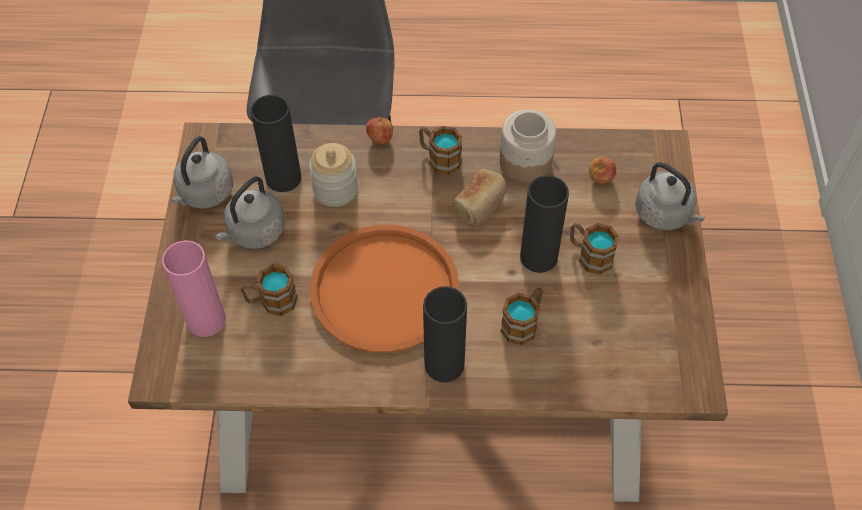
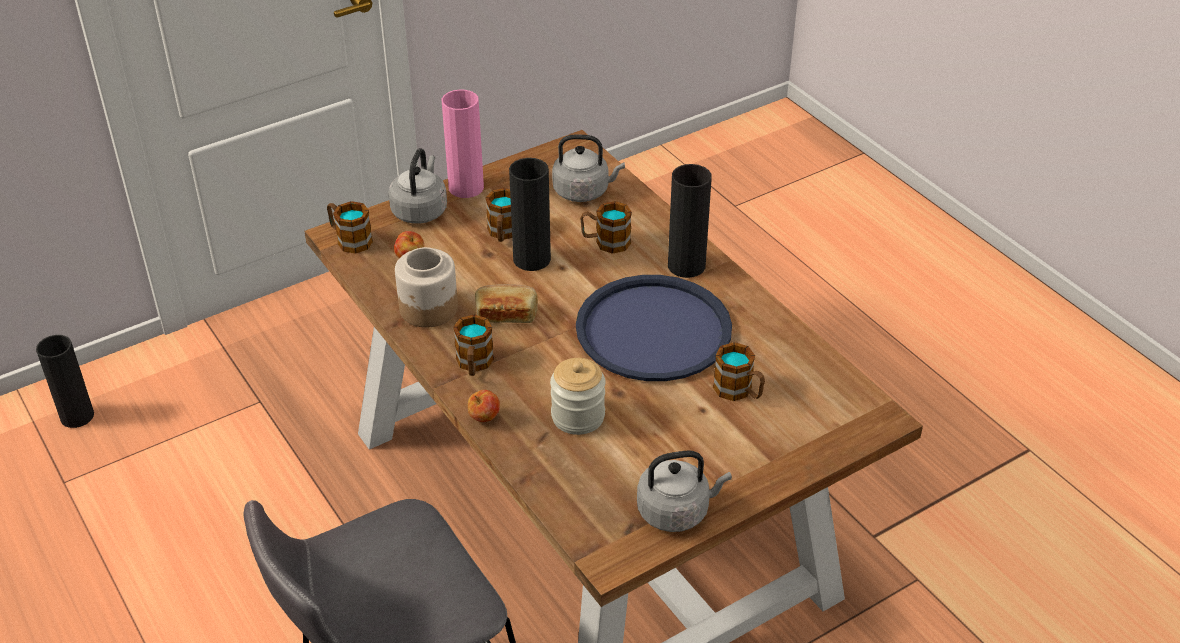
camera: 125 degrees left, 15 degrees down
pink vase [162,240,226,337] -> pink vase moved to [441,90,484,198]
grey kettle [215,176,285,249] -> grey kettle moved to [552,135,625,202]
black vase [251,95,301,192] -> black vase moved to [36,335,94,428]
orange tray [310,225,459,353] -> blue tray [576,275,732,381]
none -> mug [327,201,373,254]

